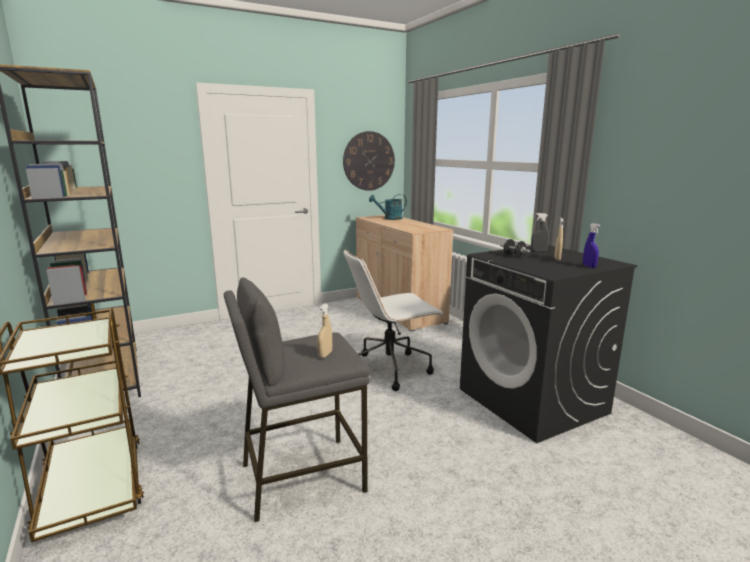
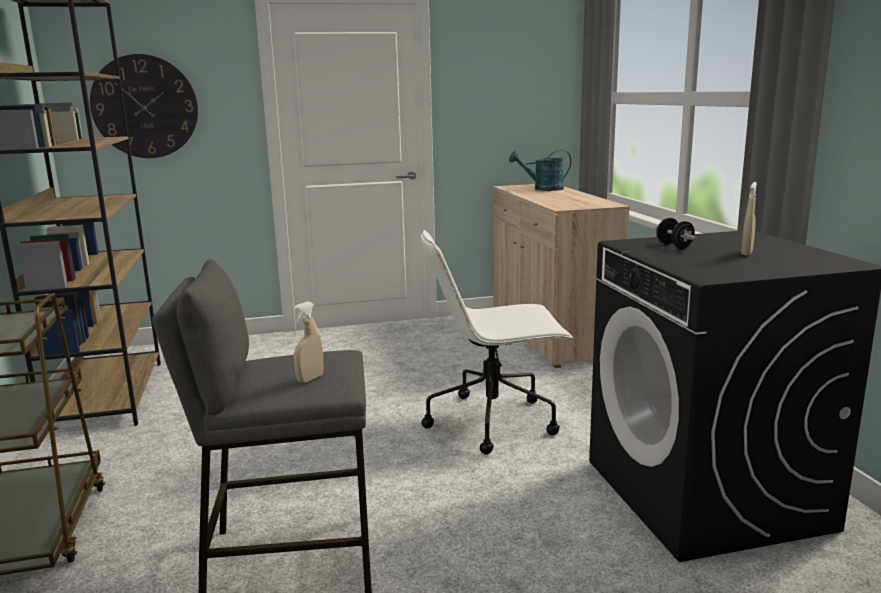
camera: 15 degrees right, 0 degrees up
wall clock [343,131,395,191] -> wall clock moved to [90,54,198,158]
grey spray bottle [531,213,549,251] -> none
blue spray bottle [583,223,600,268] -> none

